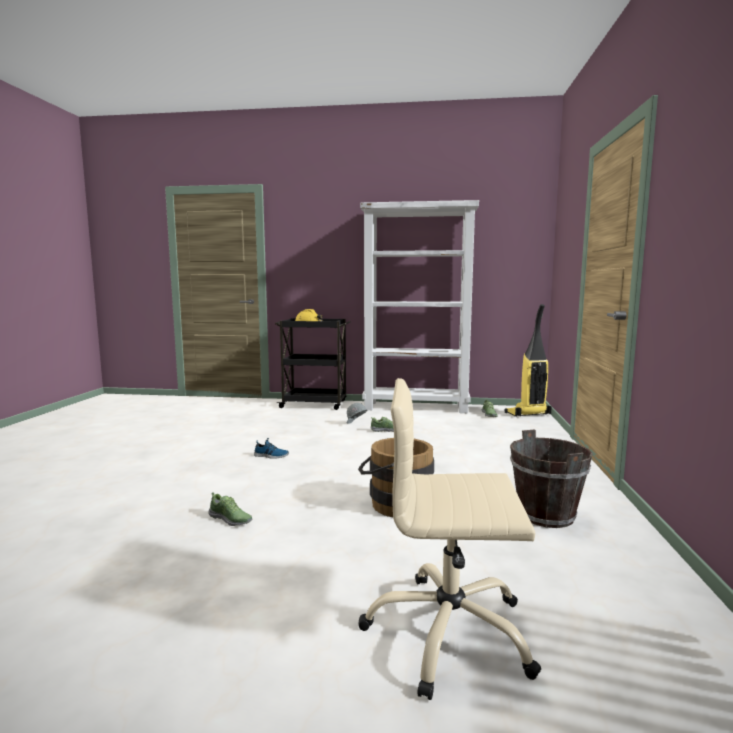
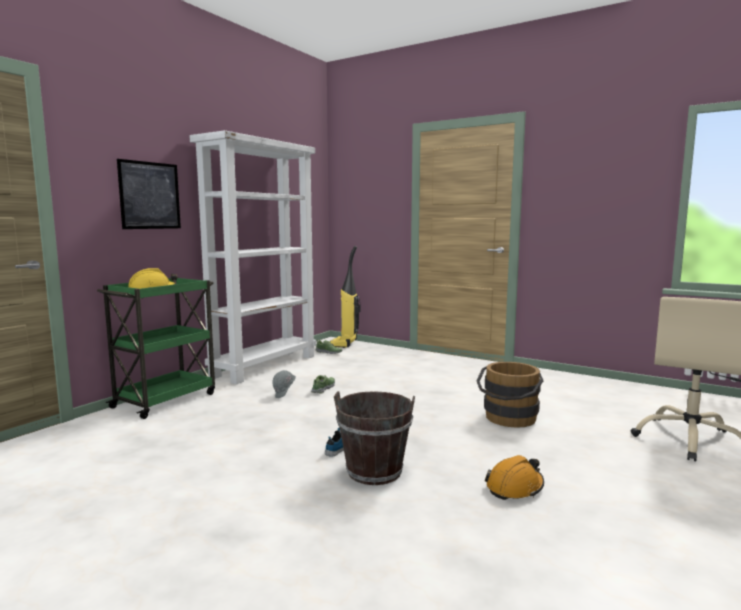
camera: 65 degrees left, 0 degrees up
shoe [208,492,252,526] -> orange hard hat [485,455,544,500]
black cart [275,318,351,410] -> green cart [97,277,215,419]
brown bucket [510,430,593,528] -> brown bucket moved to [334,391,415,485]
none -> picture [117,159,181,229]

